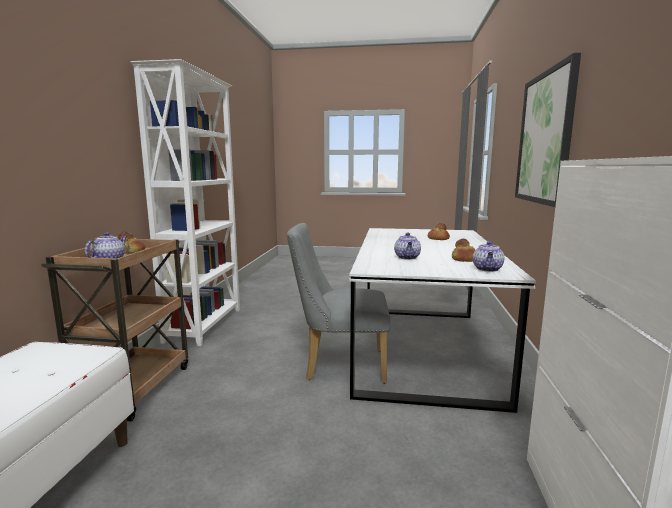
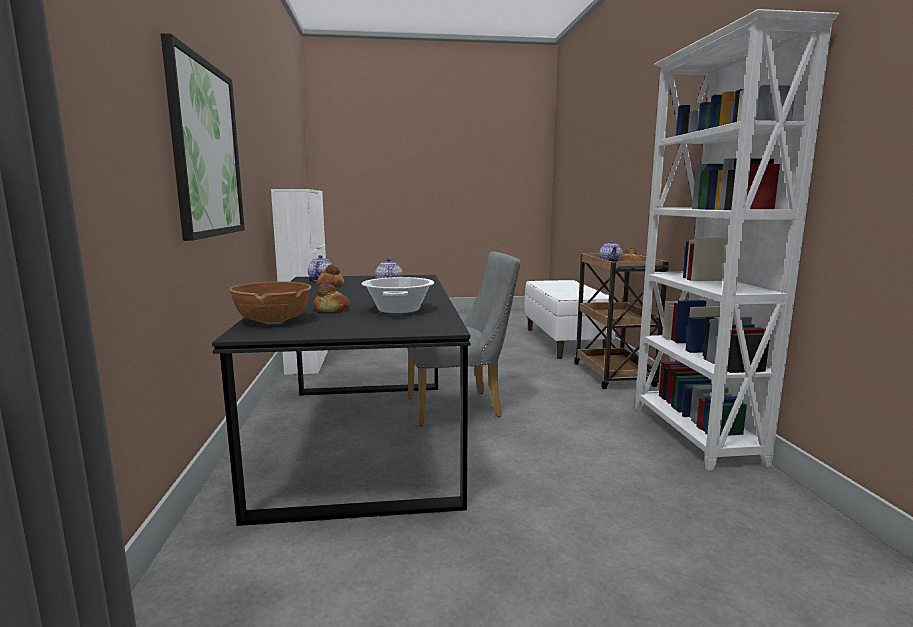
camera: 165 degrees right, 0 degrees up
white dining table [349,228,536,413] -> black dining table [212,275,470,526]
none -> brown bowl [229,281,311,324]
none -> cooking pot [362,277,435,314]

